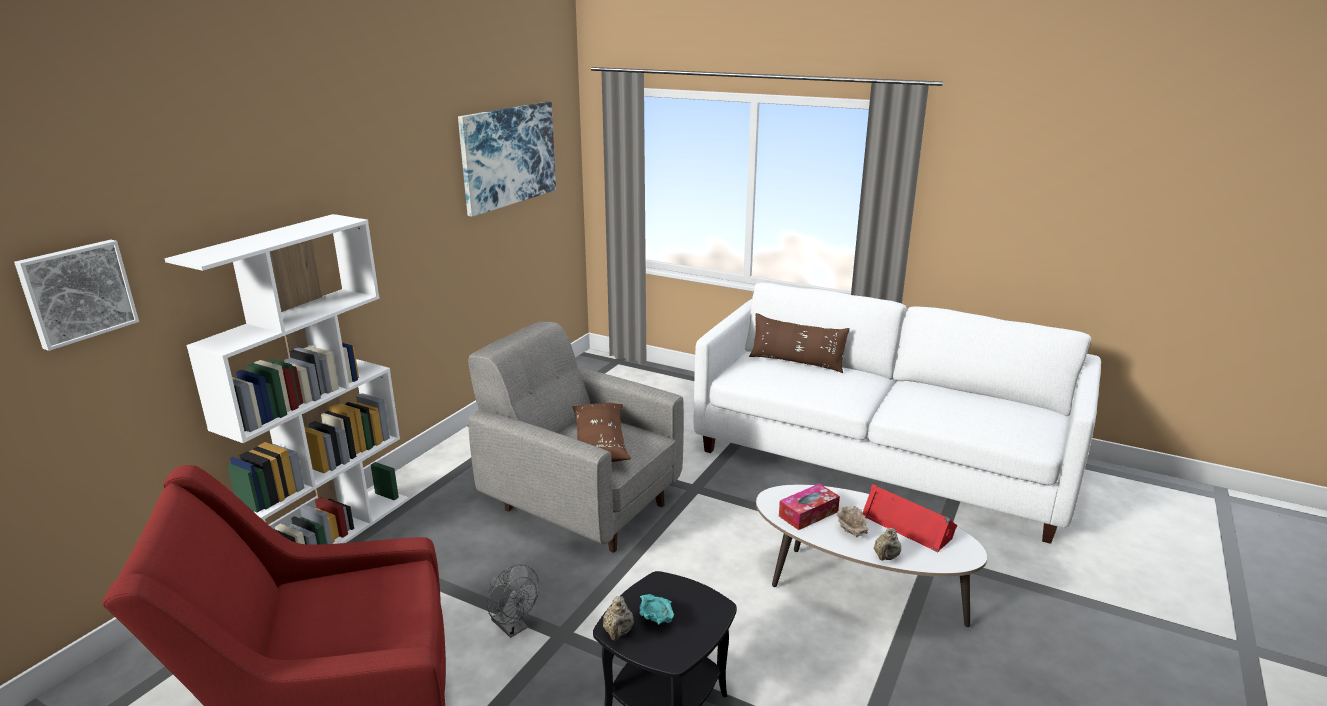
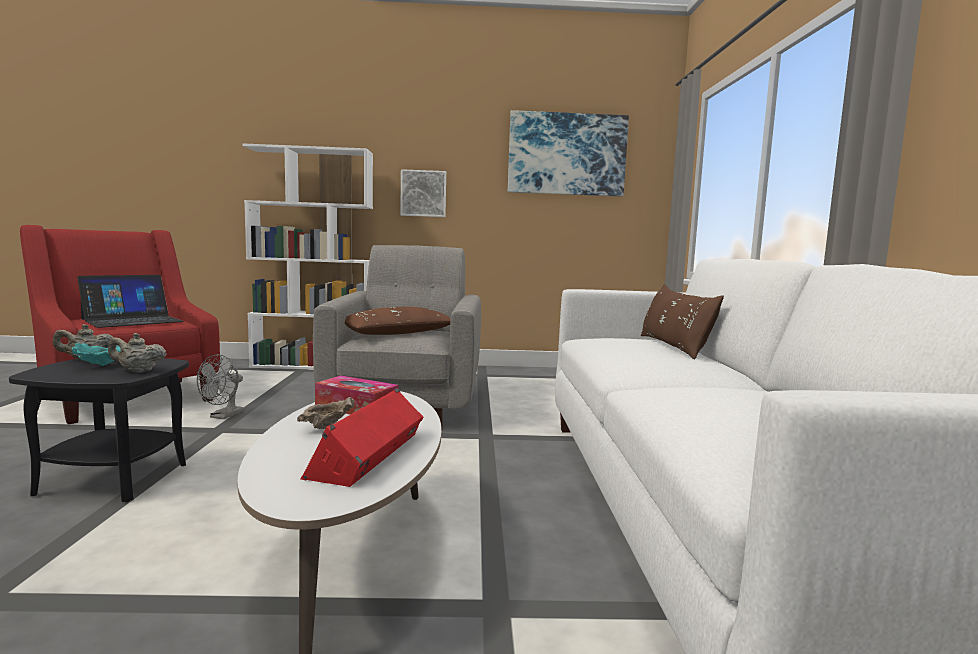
camera: 60 degrees right, 15 degrees down
picture [14,240,139,351] -> picture moved to [400,169,446,217]
beige teapot [874,528,901,561] -> beige teapot moved to [108,333,167,373]
none -> laptop [77,275,184,328]

